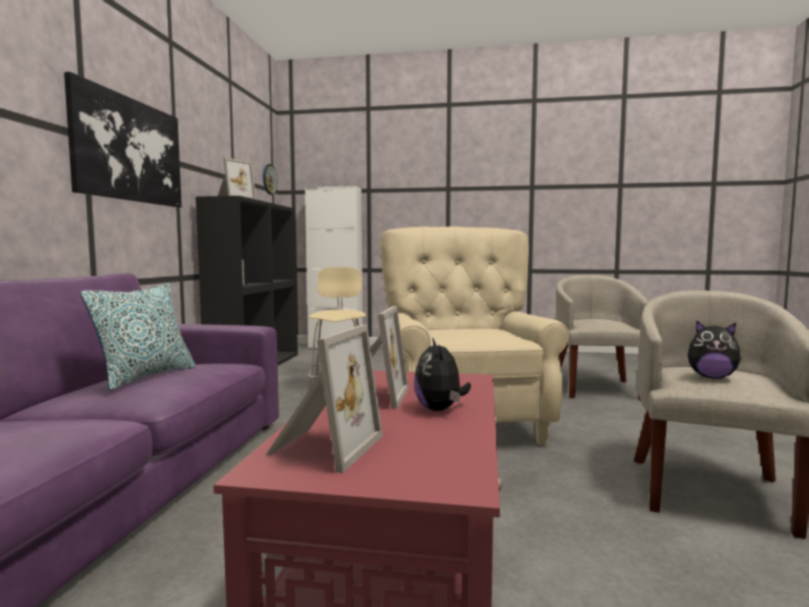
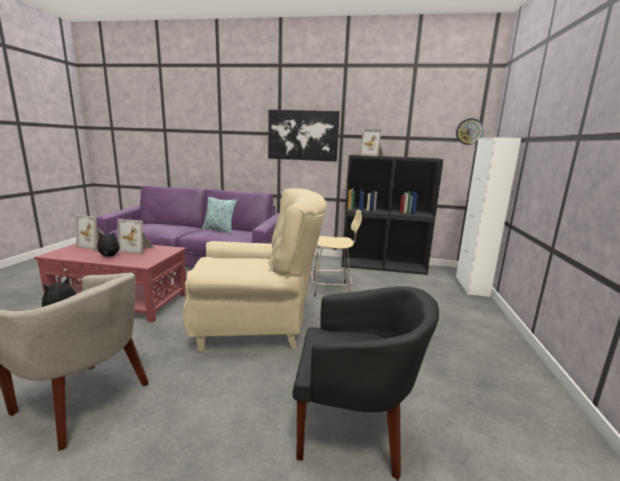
camera: 90 degrees right, 10 degrees up
beige armchair [556,275,649,401] -> black armchair [292,286,439,480]

